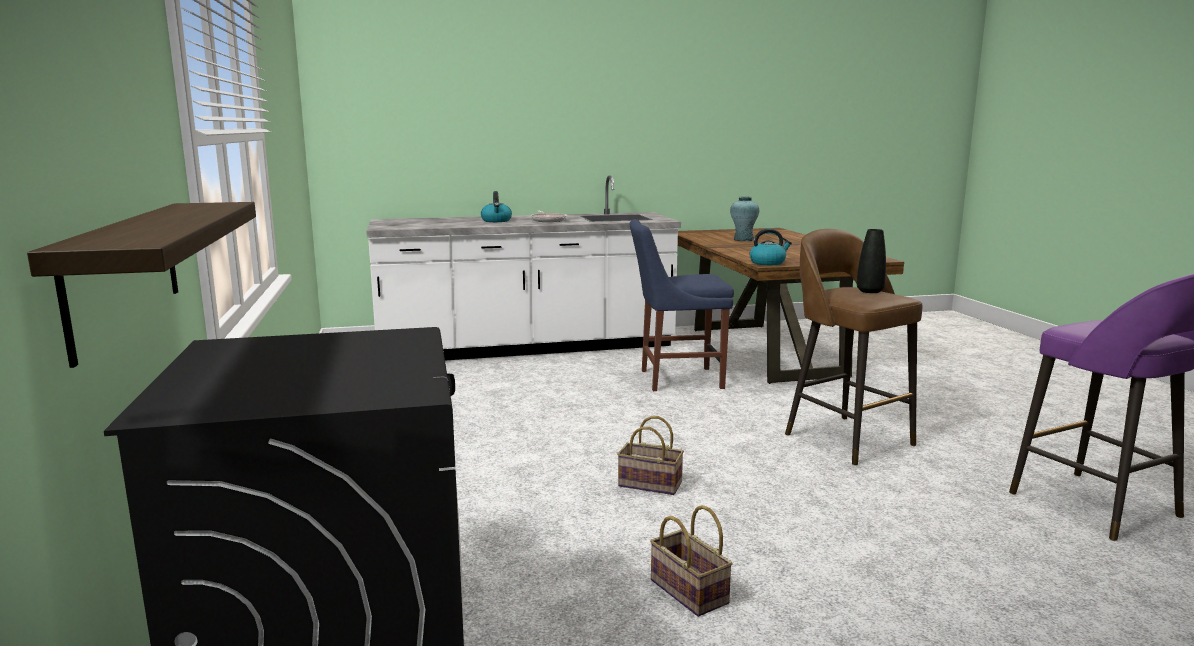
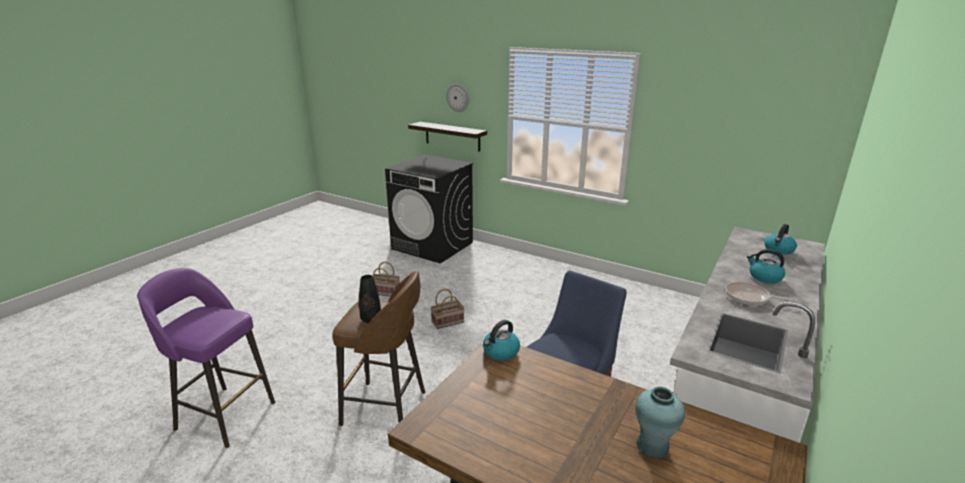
camera: 135 degrees right, 10 degrees up
none -> wall clock [446,84,469,112]
none -> kettle [764,224,797,255]

